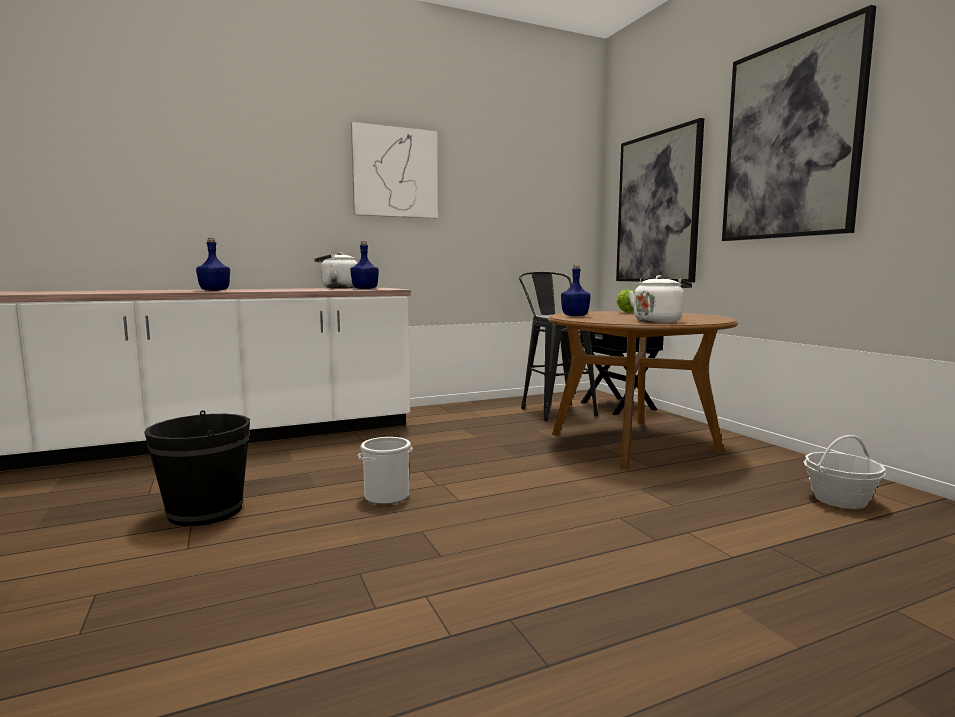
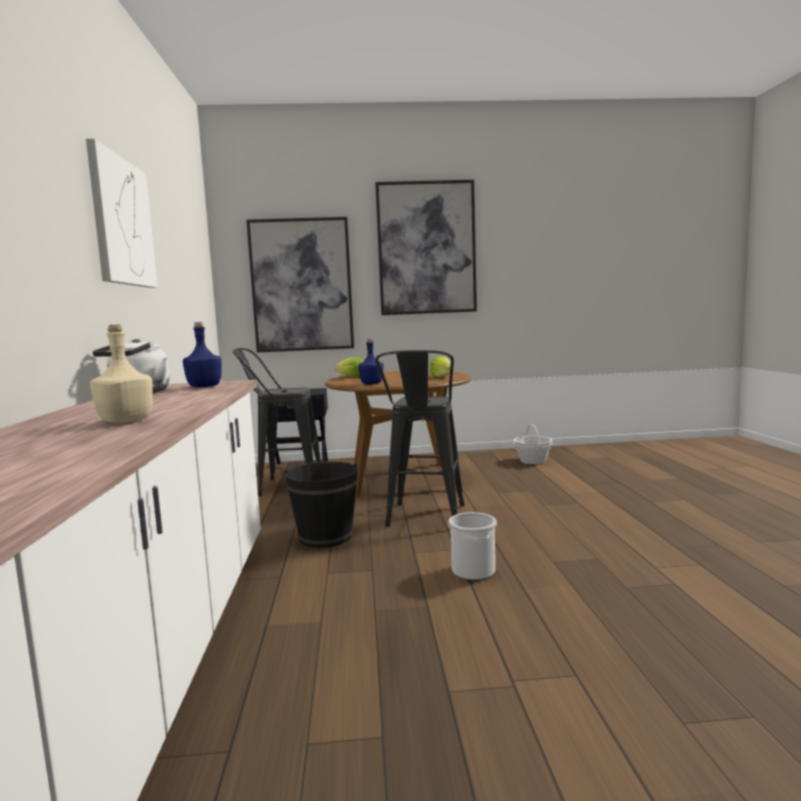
camera: 70 degrees left, 0 degrees up
black bucket [144,410,250,526] -> black bucket moved to [285,462,358,548]
blue bottle [196,238,230,291] -> beige bottle [90,325,153,423]
white kettle [628,275,692,323] -> lettuce [430,356,454,377]
none -> black stool [375,350,464,527]

